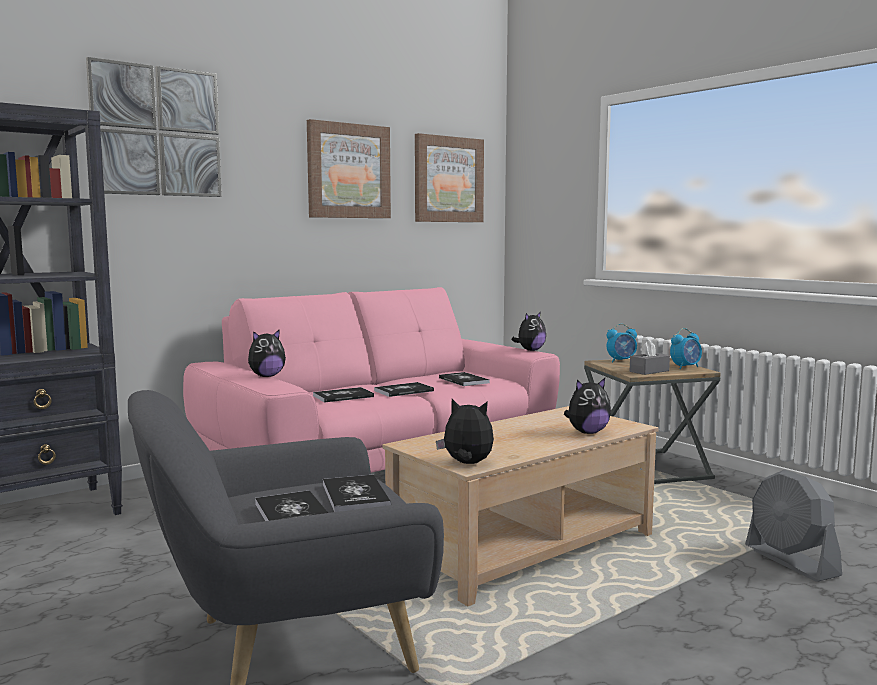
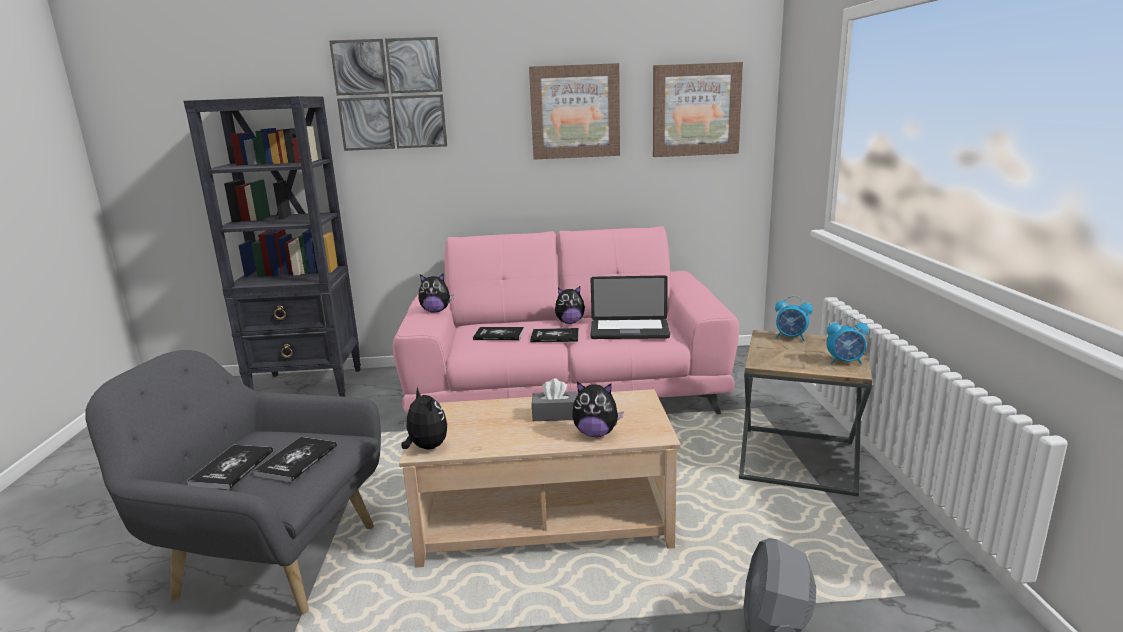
camera: 35 degrees right, 10 degrees up
book [439,372,490,386] -> laptop [591,275,670,339]
plush toy [511,311,546,351] -> plush toy moved to [555,286,585,324]
grey tissue box [630,340,670,375] -> grey tissue box moved to [531,378,578,421]

